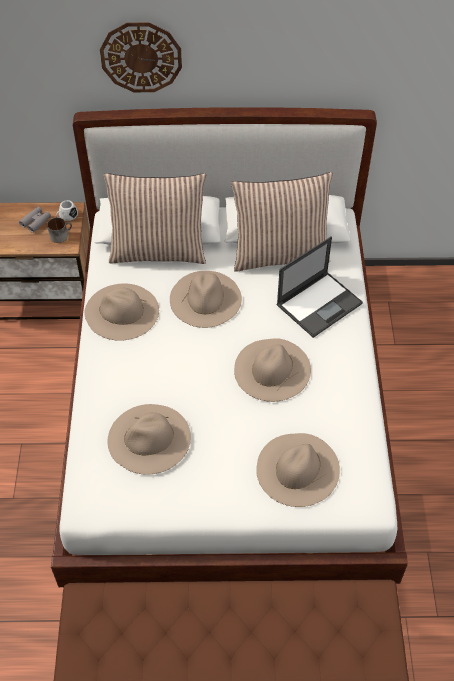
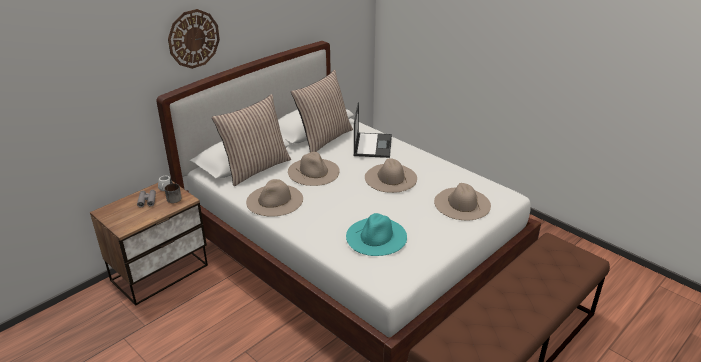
camera: 45 degrees left, 20 degrees down
beige hat [108,404,191,474] -> turquoise hat [346,213,407,256]

